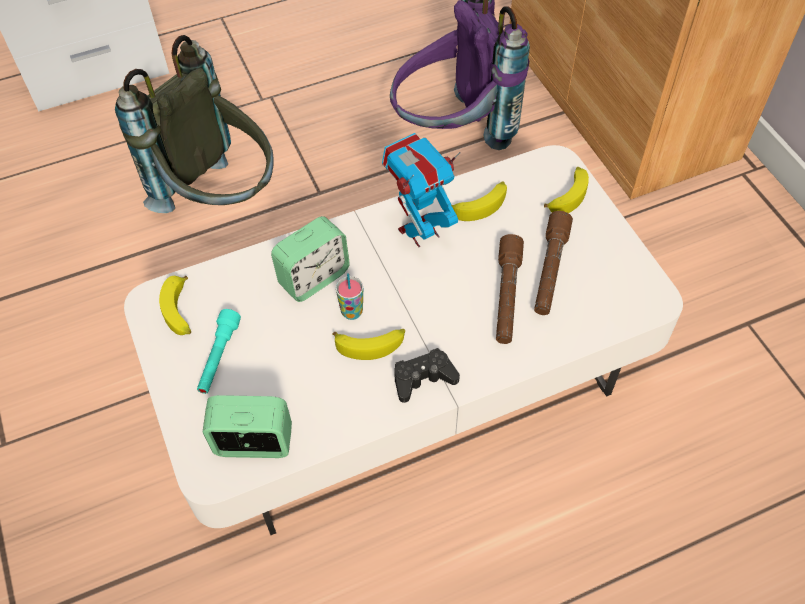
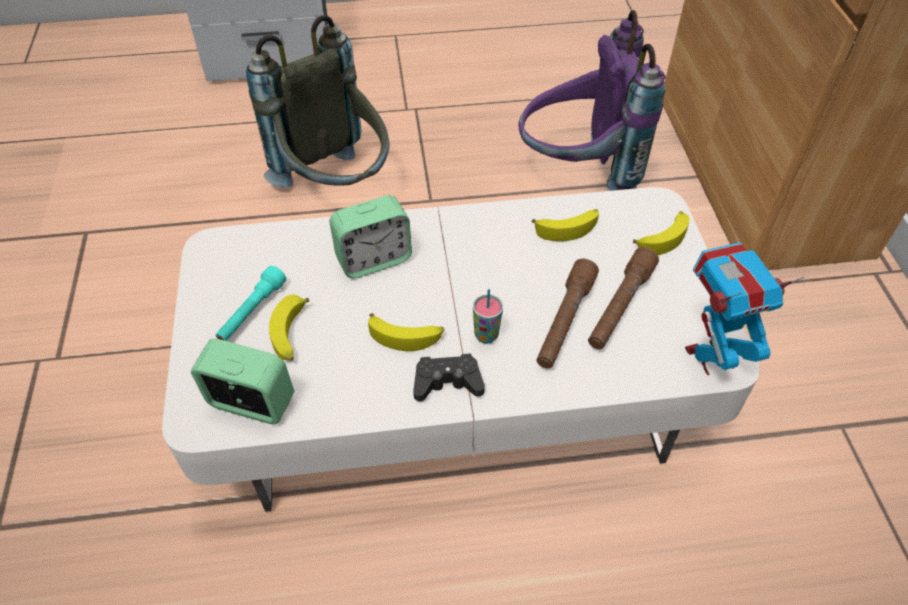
camera: 15 degrees right, 5 degrees down
banana [159,275,191,335] -> banana moved to [269,294,309,361]
cup [336,273,363,320] -> cup moved to [473,289,503,344]
toy robot [382,133,461,247] -> toy robot moved to [685,242,804,375]

